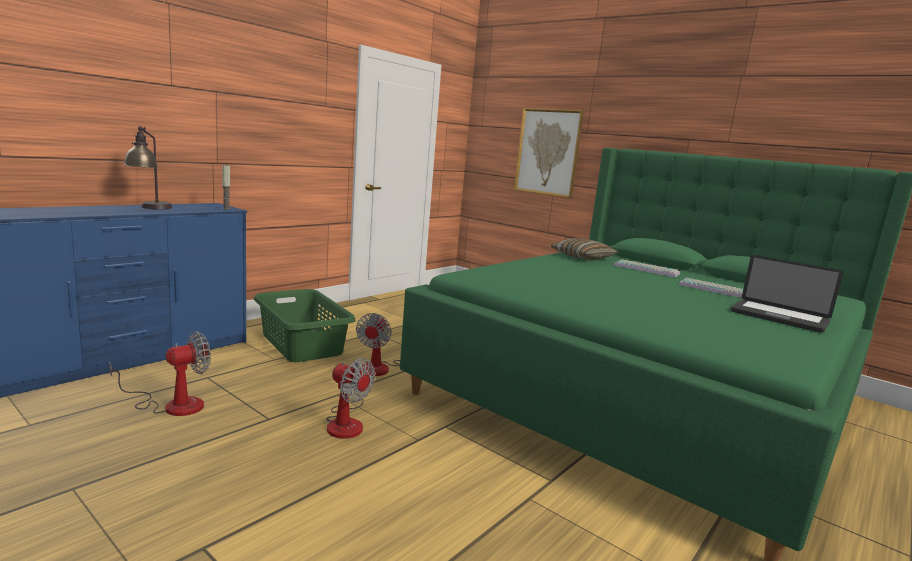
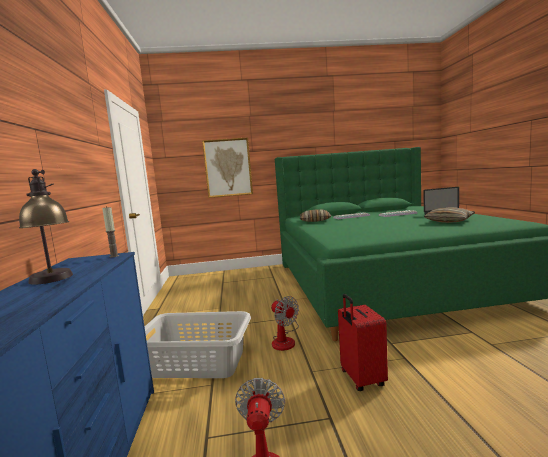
camera: 45 degrees left, 5 degrees down
green laundry basket [254,289,356,362] -> grey laundry basket [145,311,251,378]
fan [326,358,375,439] -> red suitcase [338,294,388,391]
none -> pillow [424,207,474,223]

